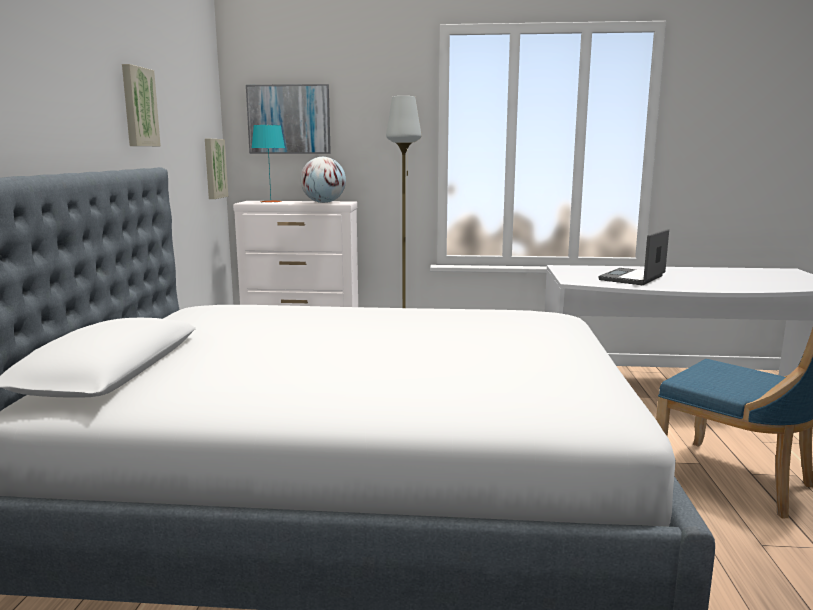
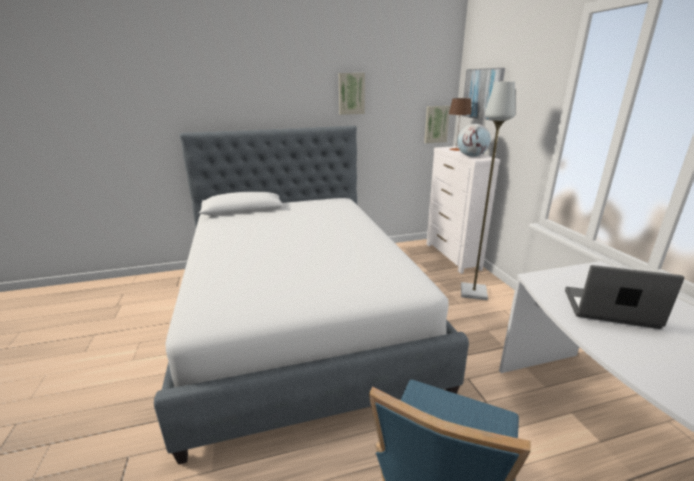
camera: 70 degrees right, 10 degrees up
turquoise table lamp [252,125,285,203] -> brown table lamp [449,98,471,151]

